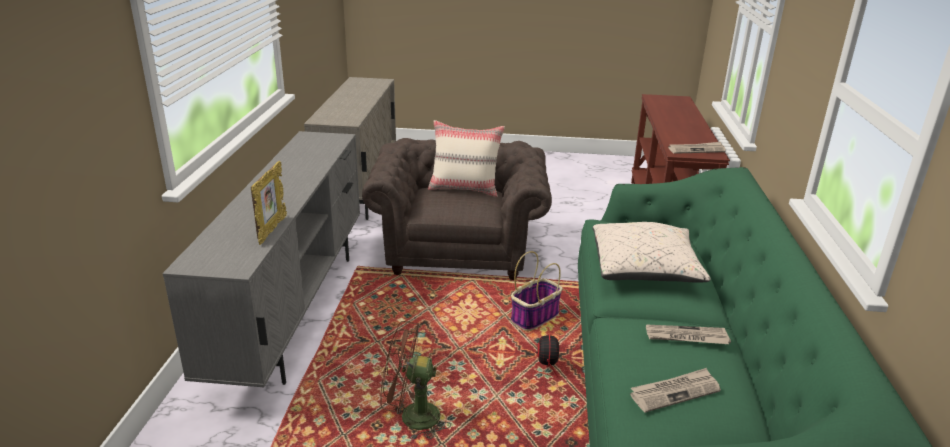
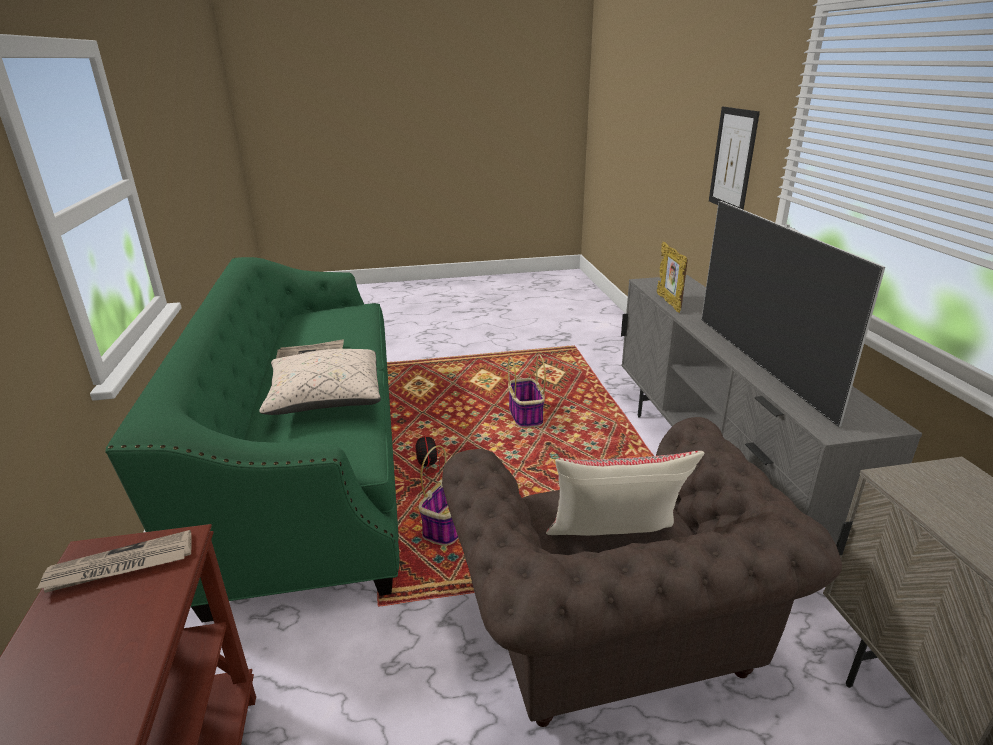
camera: 165 degrees right, 0 degrees up
brown fan [380,321,451,440] -> basket [508,354,546,428]
newspaper [630,368,721,413] -> none
none -> television [701,201,885,427]
none -> picture [709,107,760,210]

